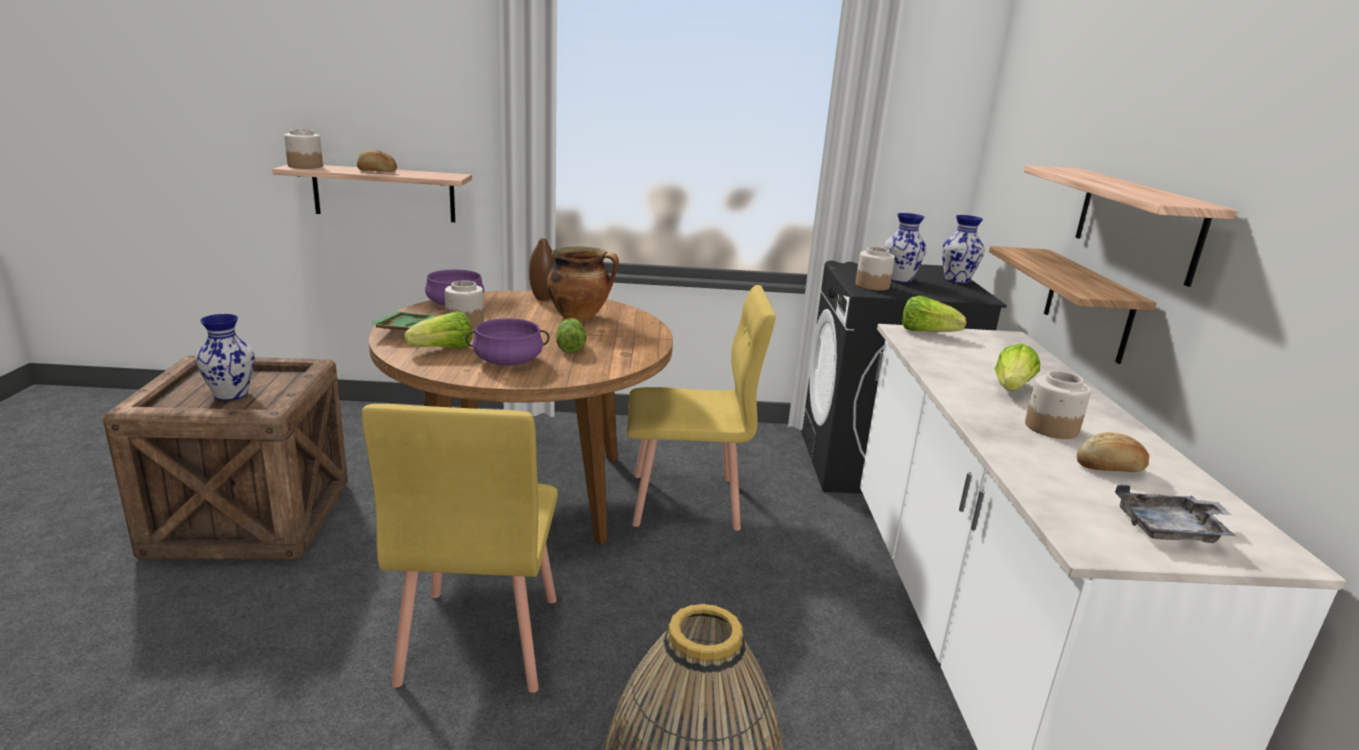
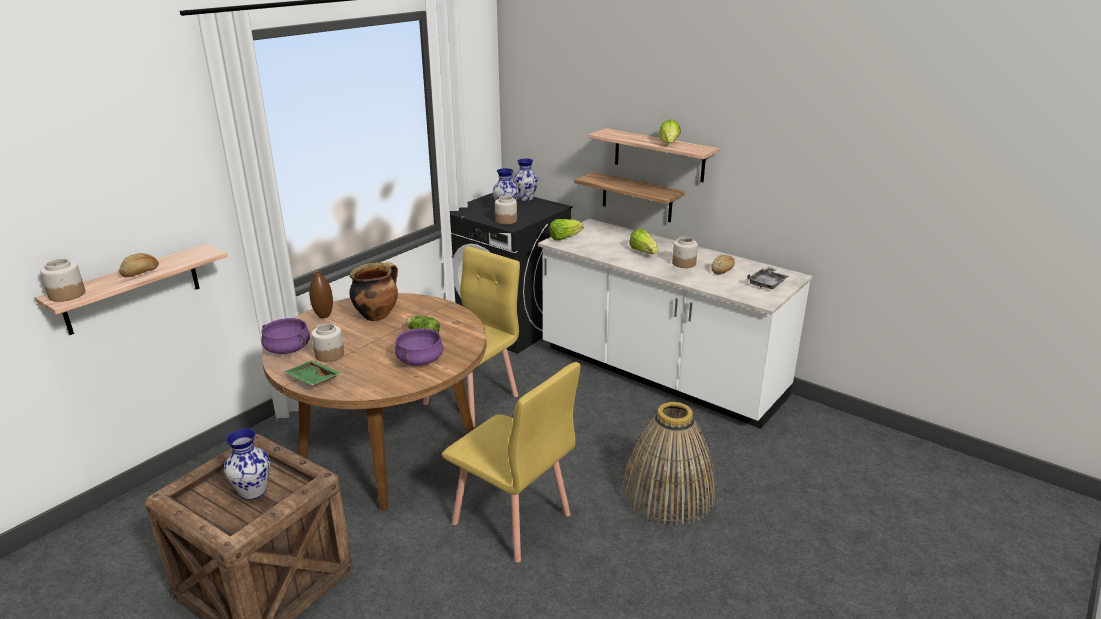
camera: 50 degrees left, 5 degrees up
lettuce [405,311,472,349] -> lettuce moved to [659,119,681,143]

